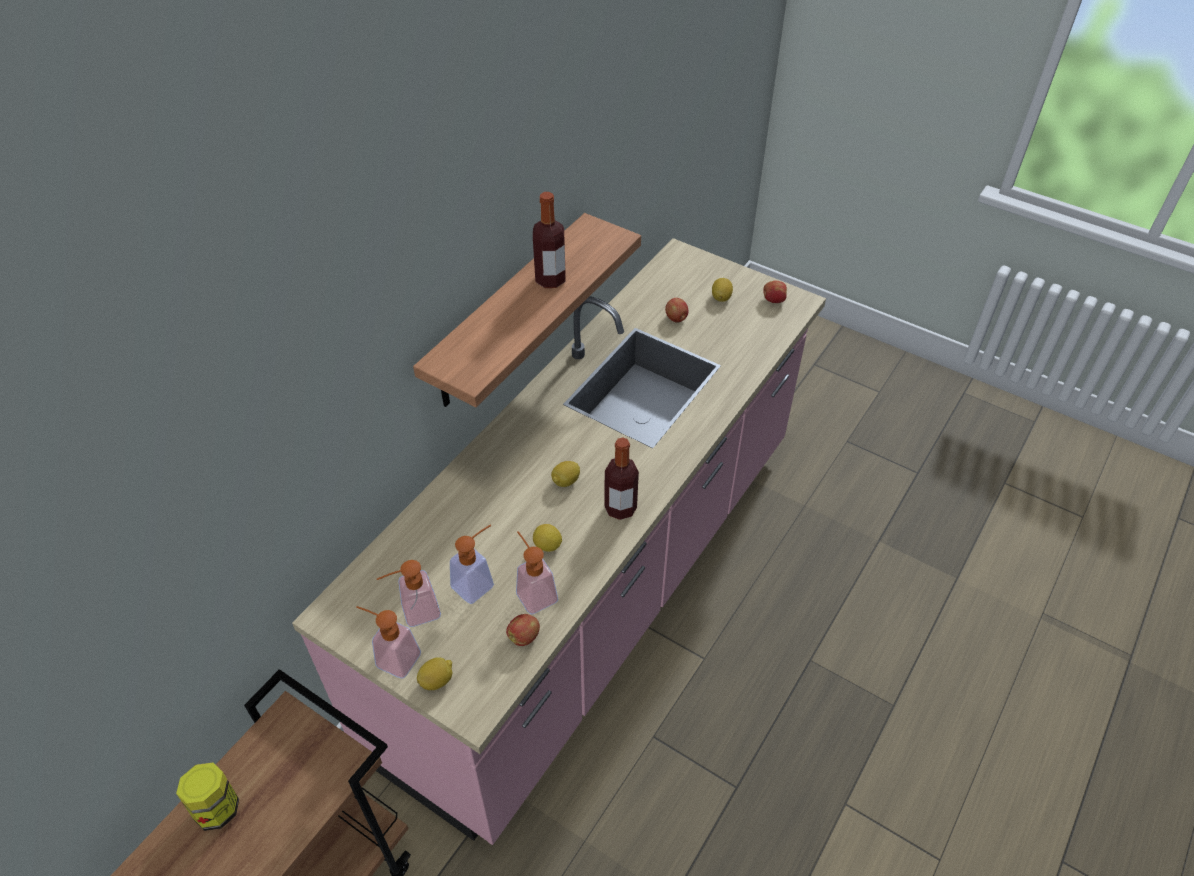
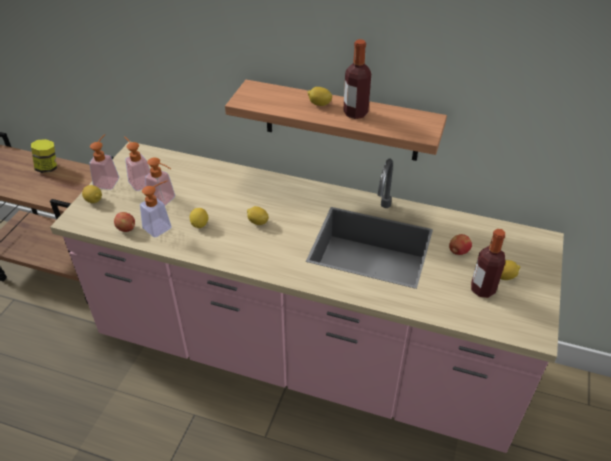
camera: 75 degrees right, 5 degrees down
bottle [604,437,639,520] -> bottle moved to [471,229,505,298]
apple [763,281,787,303] -> none
none -> lemon [307,87,332,106]

